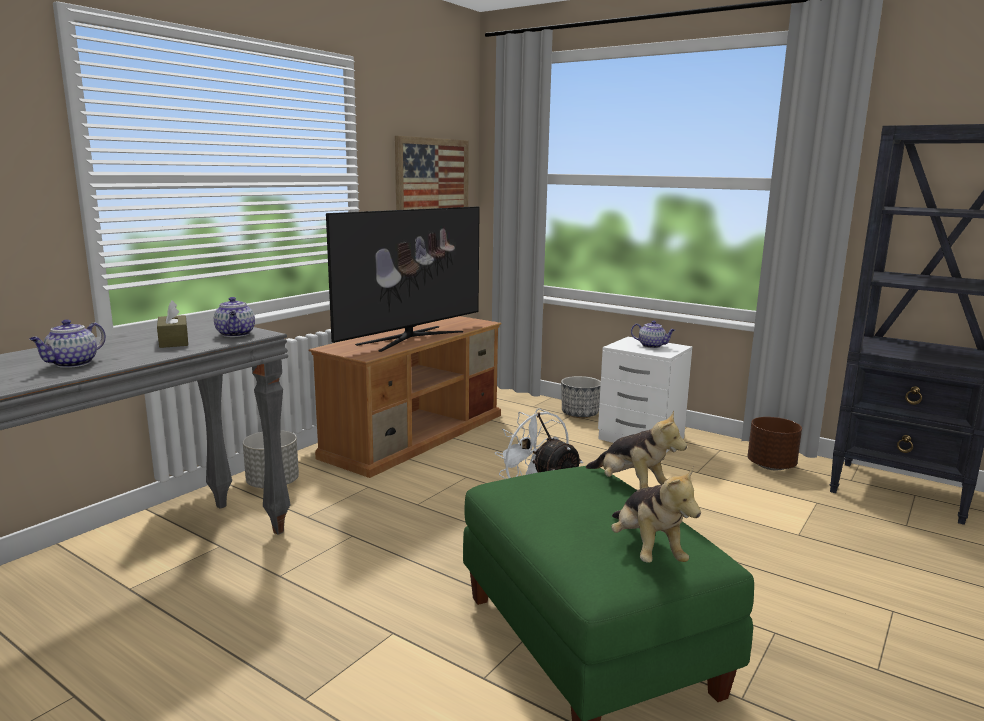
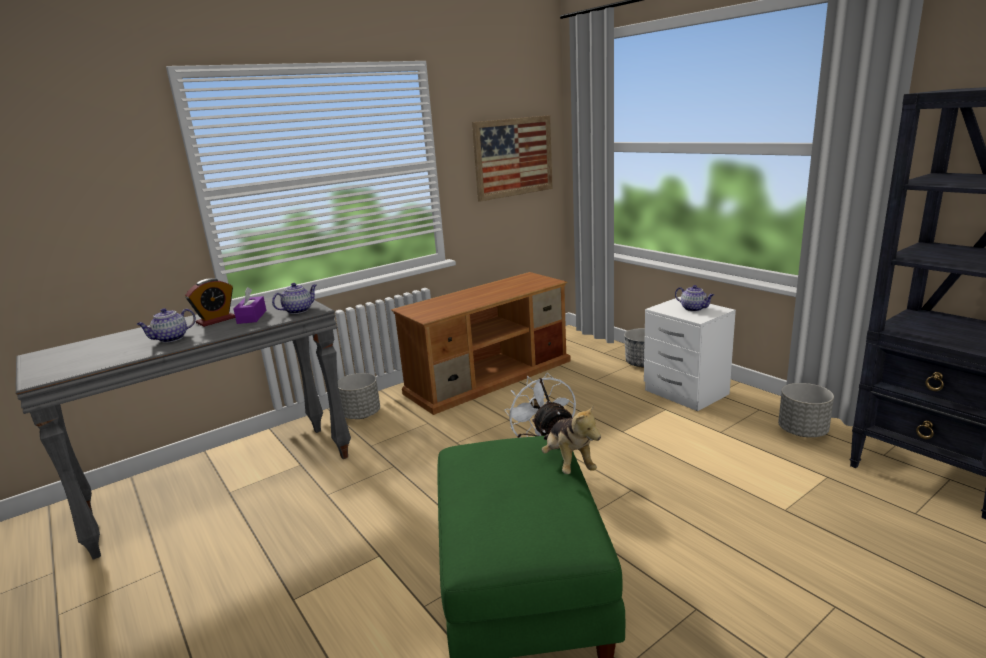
camera: 20 degrees right, 5 degrees up
brown tissue box [157,300,188,348] -> purple tissue box [234,287,266,324]
teapot [214,297,255,337] -> teapot turned 135 degrees counterclockwise [272,283,316,314]
television [326,206,480,352] -> none
plush toy [611,466,701,563] -> none
brown planter [748,417,802,470] -> grey planter [778,383,834,437]
none -> alarm clock [185,278,235,327]

